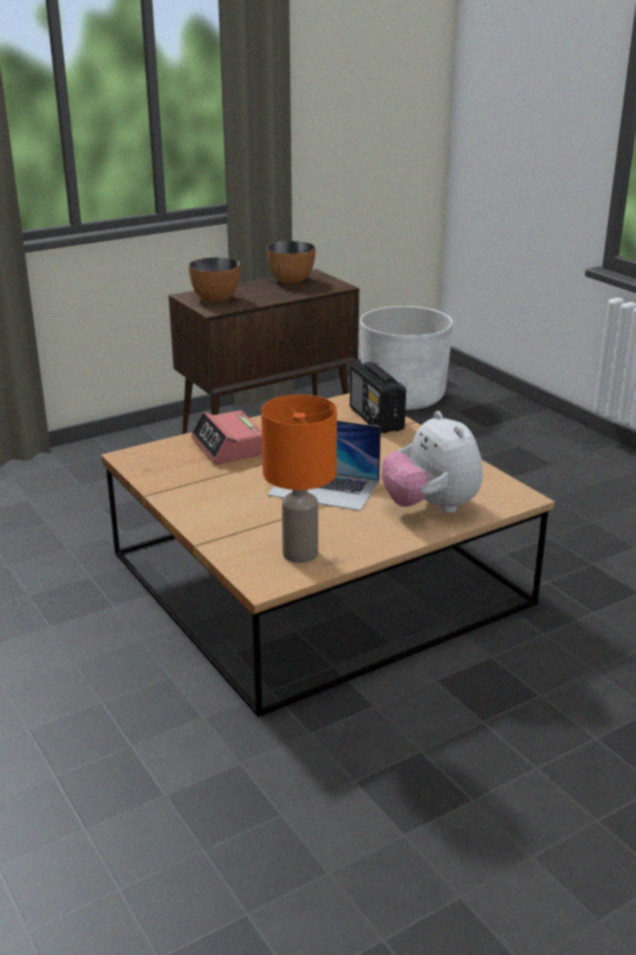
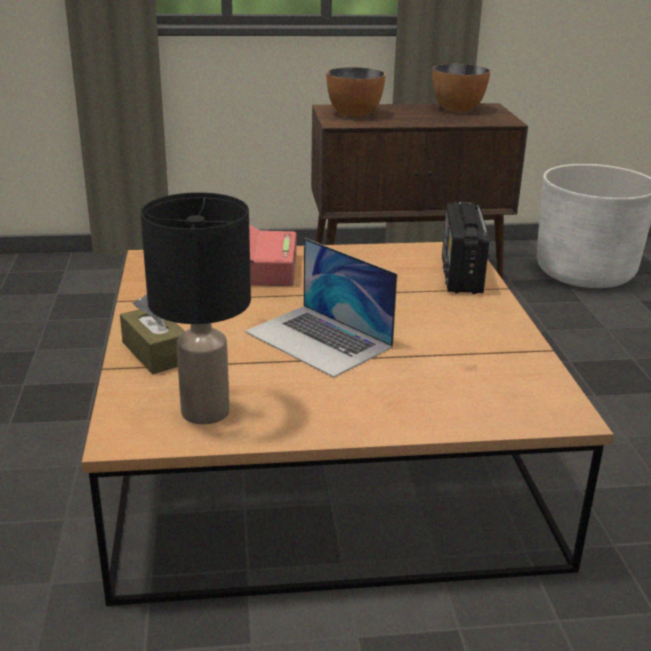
camera: 25 degrees right, 0 degrees up
orange table lamp [261,394,337,563] -> black table lamp [140,192,251,424]
plush toy [382,411,483,513] -> none
none -> brown tissue box [120,295,185,374]

